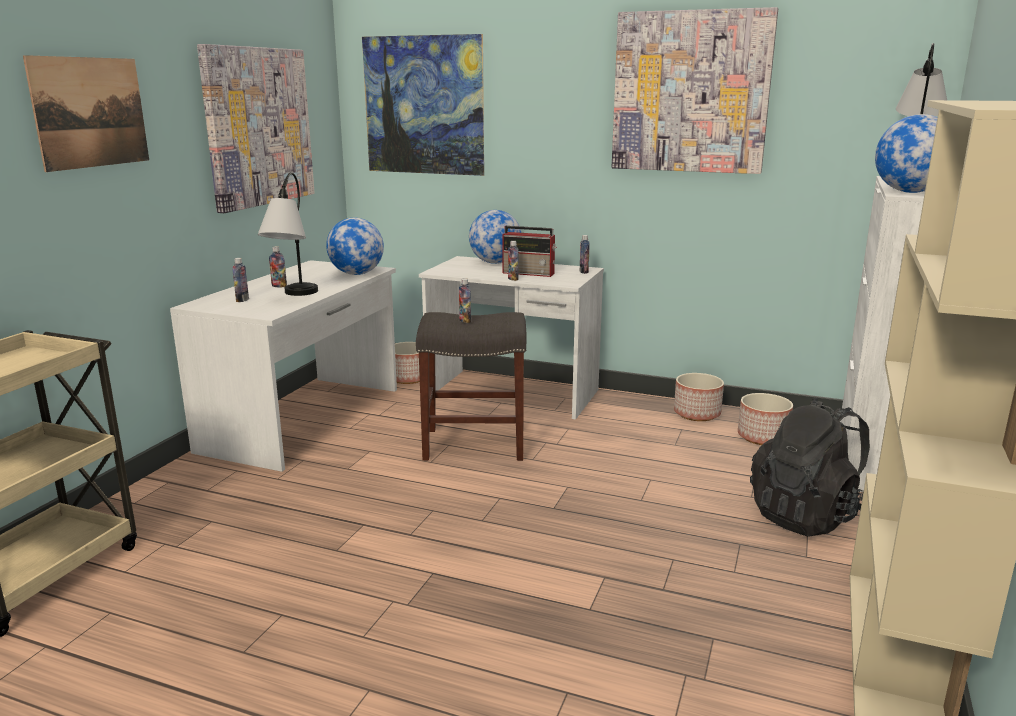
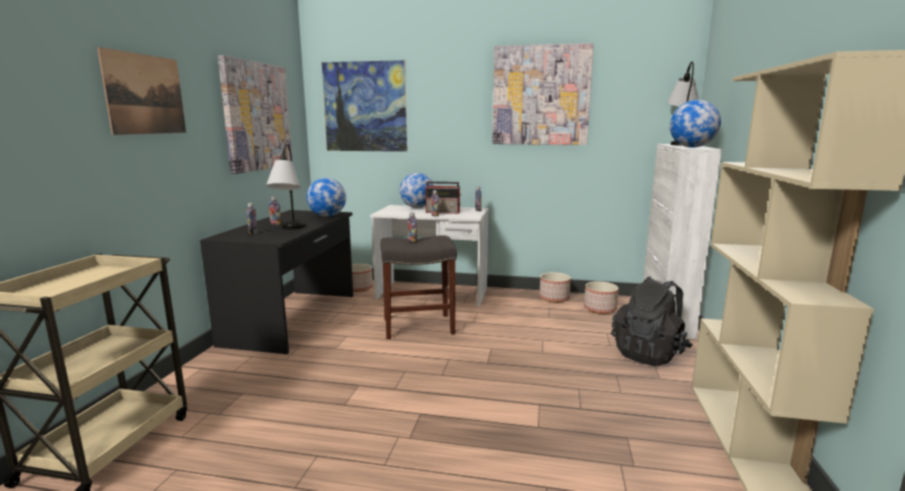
camera: 10 degrees left, 5 degrees down
white desk [170,260,397,472] -> black desk [200,210,353,354]

